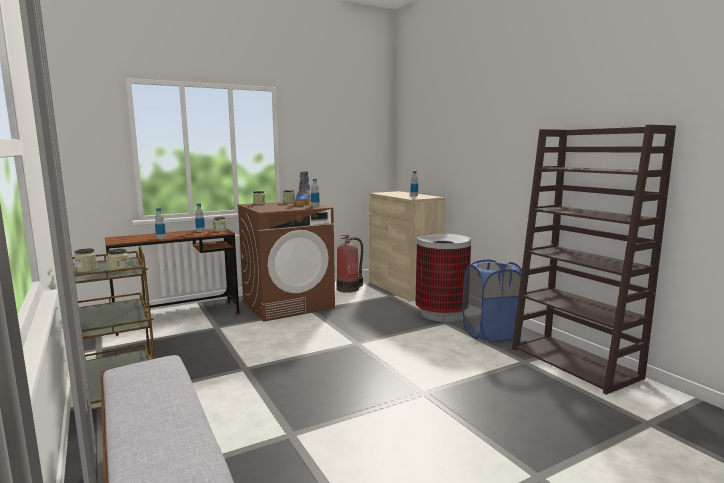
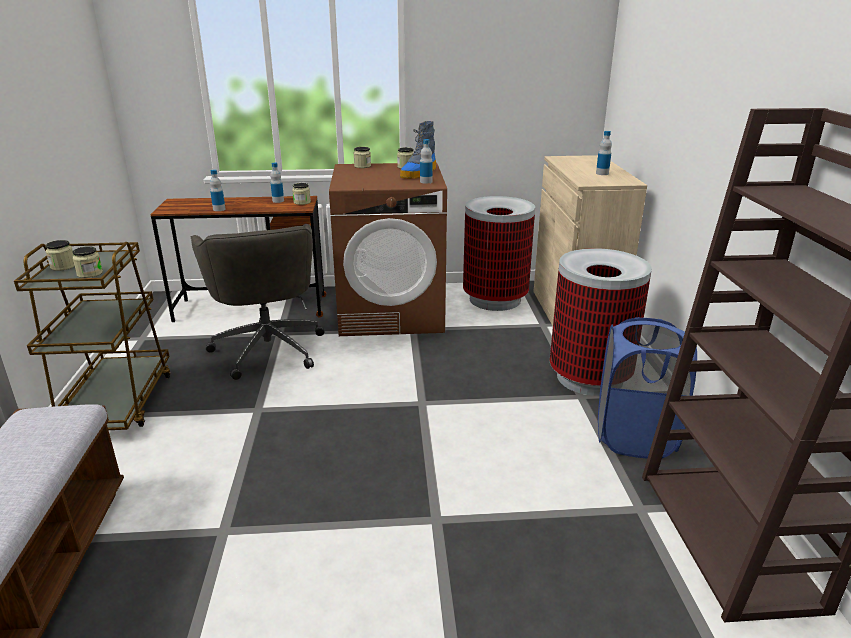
camera: 25 degrees right, 15 degrees up
fire extinguisher [337,235,363,293] -> trash can [463,196,535,311]
none -> grey office chair [190,224,325,380]

